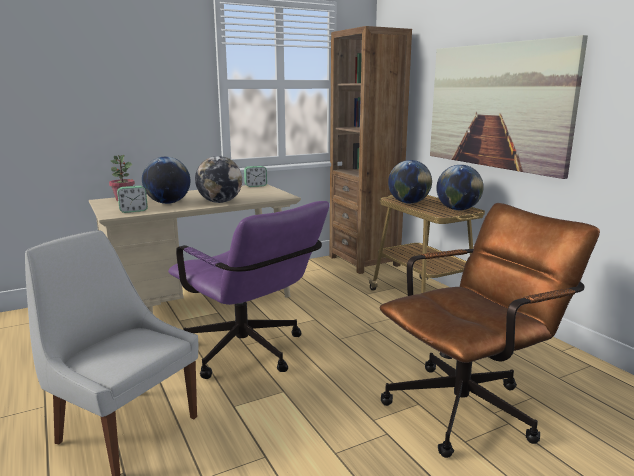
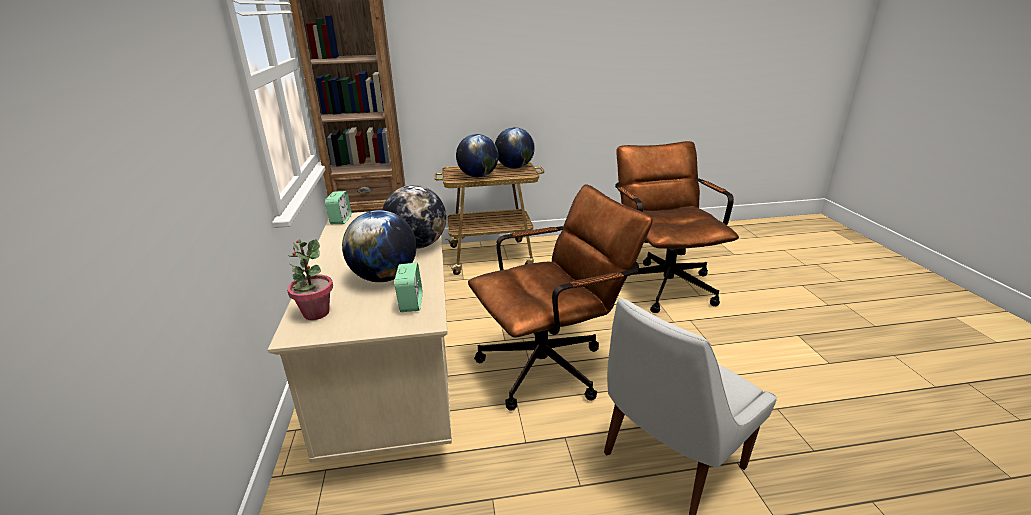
camera: 70 degrees left, 10 degrees up
purple office chair [168,201,329,379] -> brown office chair [468,184,653,411]
picture [430,35,588,179] -> none

